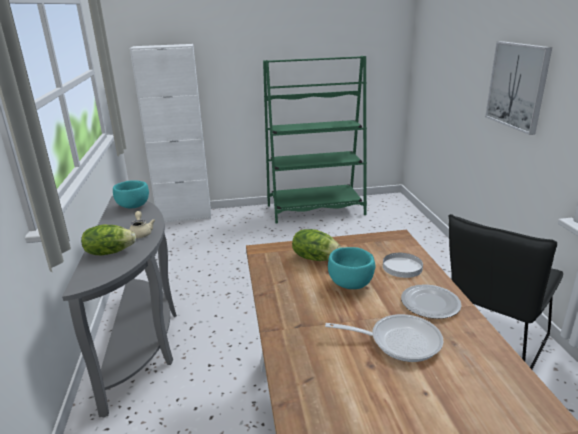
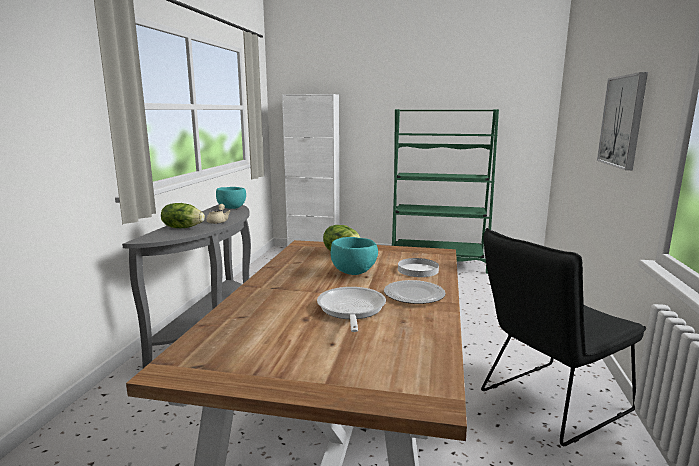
camera: 20 degrees right, 10 degrees down
frying pan [325,314,443,362] -> frying pan turned 120 degrees counterclockwise [317,287,386,332]

